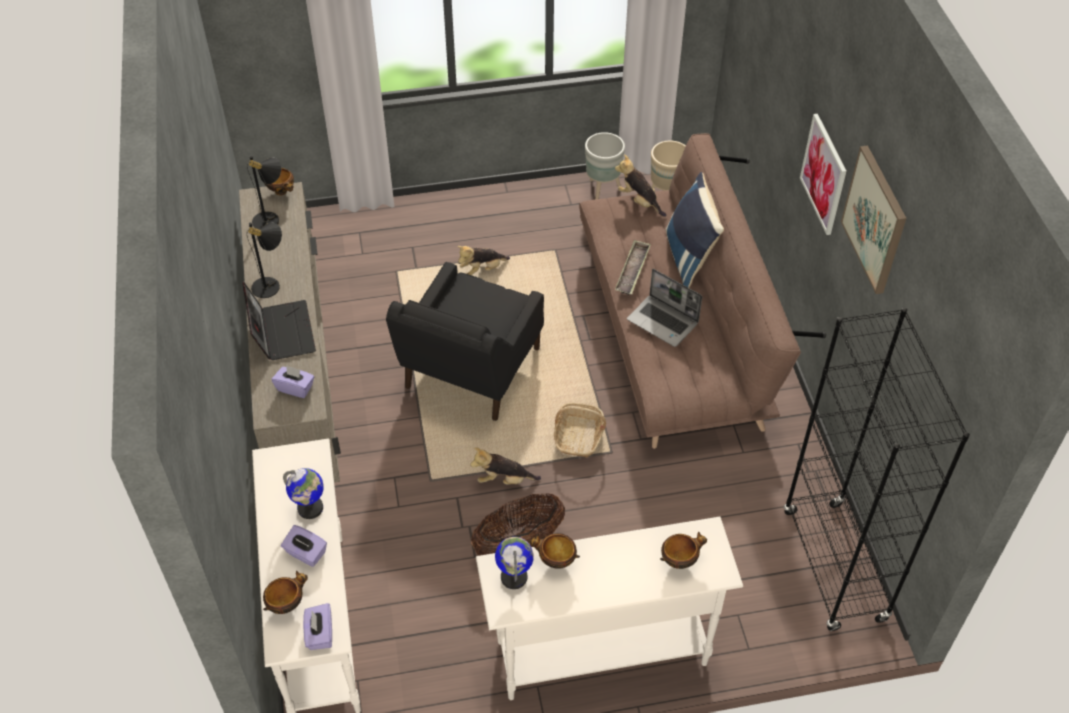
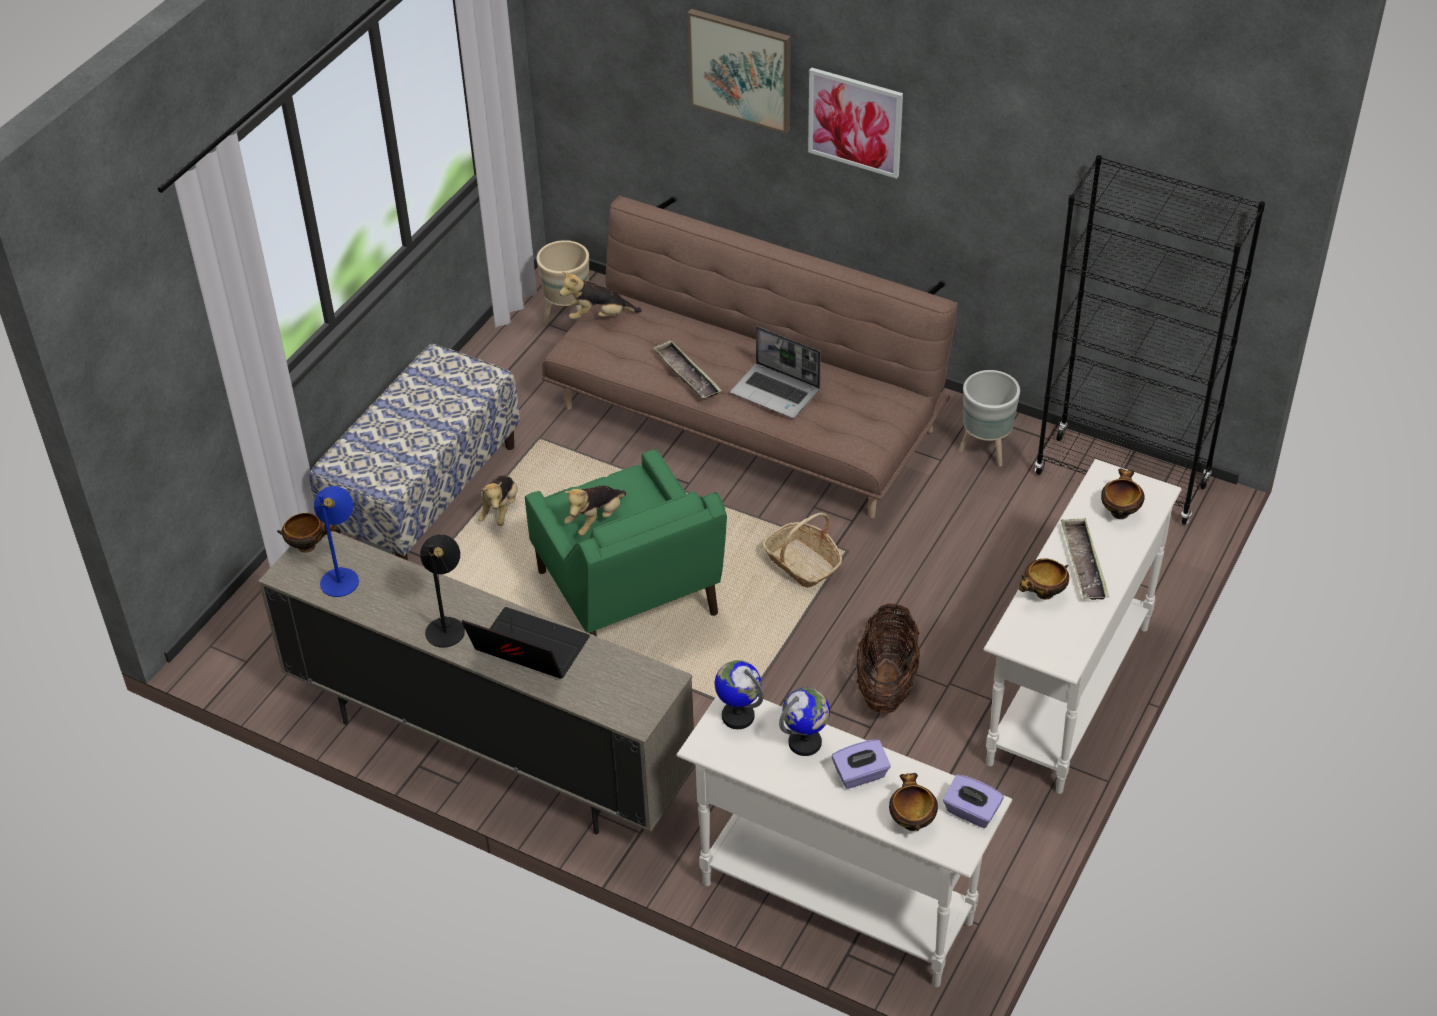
camera: 50 degrees left, 5 degrees down
black table lamp [247,156,281,229] -> blue table lamp [314,486,359,597]
purple tissue box [272,365,314,398] -> none
black armchair [386,262,544,421] -> green armchair [525,449,727,636]
plush toy [470,447,541,485] -> plush toy moved to [564,485,626,536]
globe [495,537,534,589] -> globe moved to [715,660,763,729]
grey planter [585,132,625,200] -> grey planter moved to [959,370,1020,467]
laptop [627,269,702,347] -> laptop turned 45 degrees clockwise [731,326,821,418]
blue pillow [666,172,724,288] -> none
picture [841,145,906,294] -> picture moved to [687,9,791,134]
none -> bench [309,344,520,561]
none -> tray [1061,518,1109,600]

